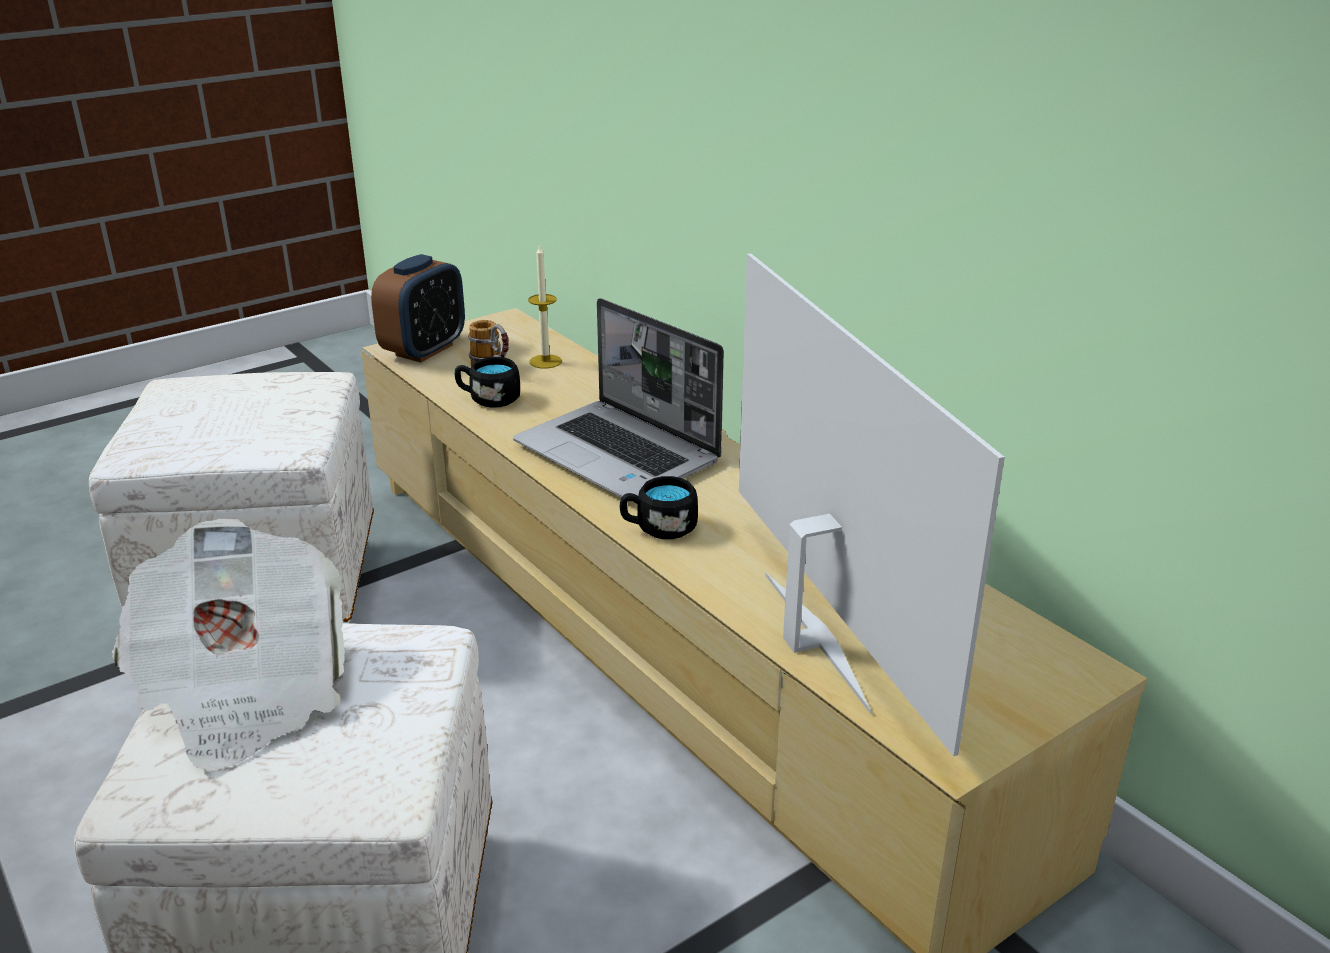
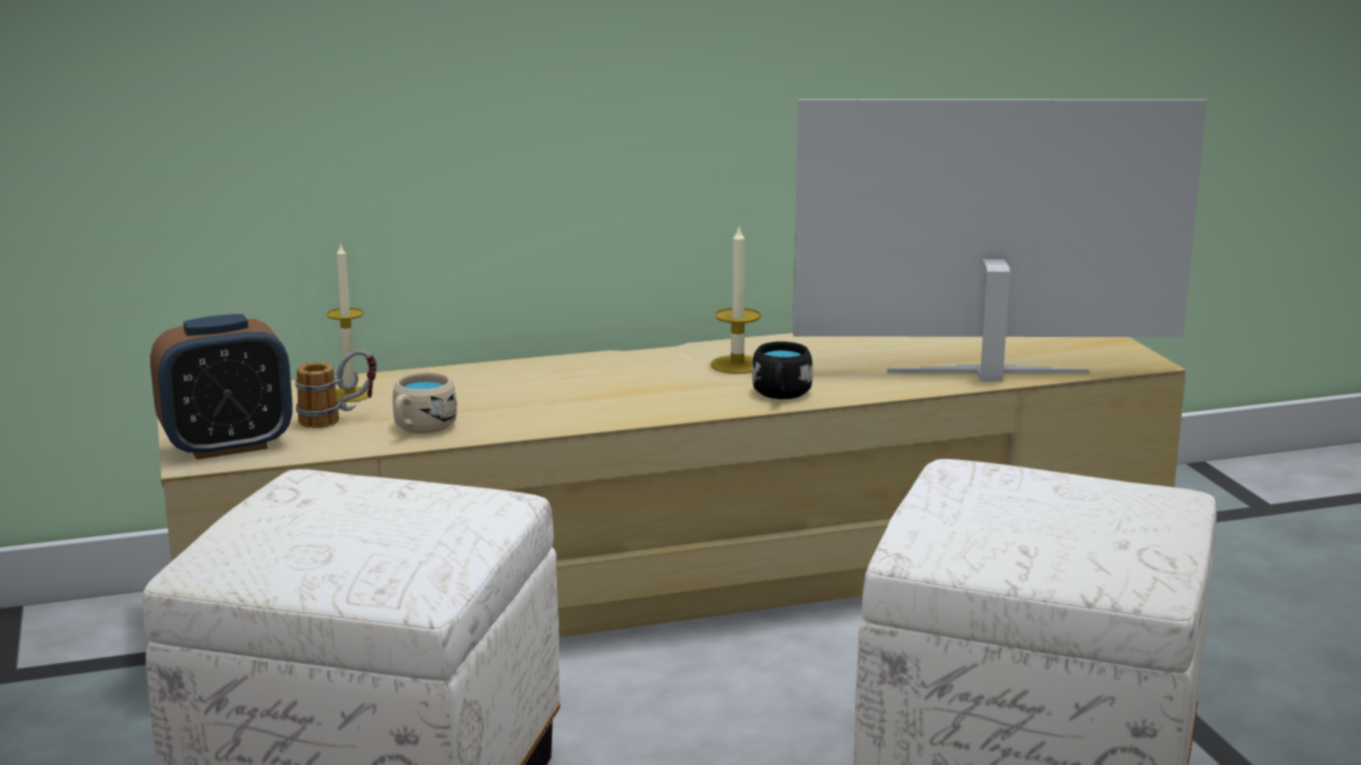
camera: 70 degrees left, 10 degrees down
newspaper [112,518,345,771] -> none
alarm clock [371,254,465,362] -> alarm clock turned 105 degrees clockwise [150,314,293,460]
black mug [455,357,520,408] -> beige mug [393,372,457,434]
laptop [513,298,724,498] -> none
none -> candle [711,227,761,374]

